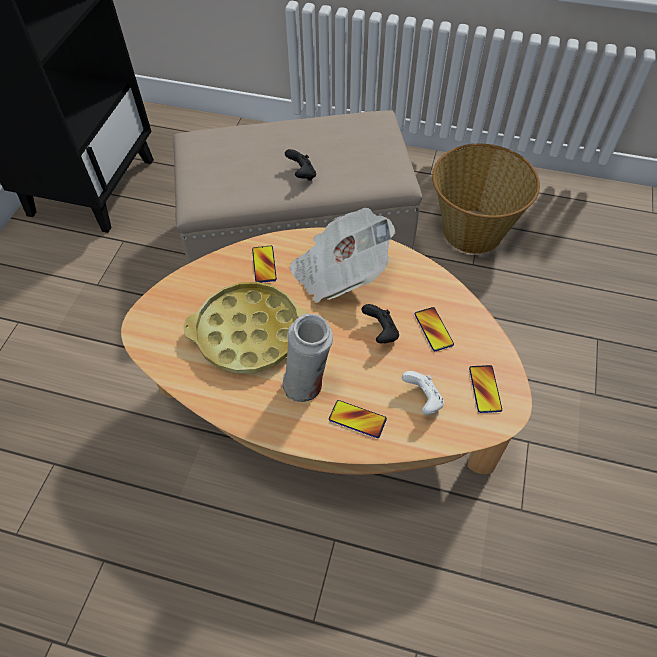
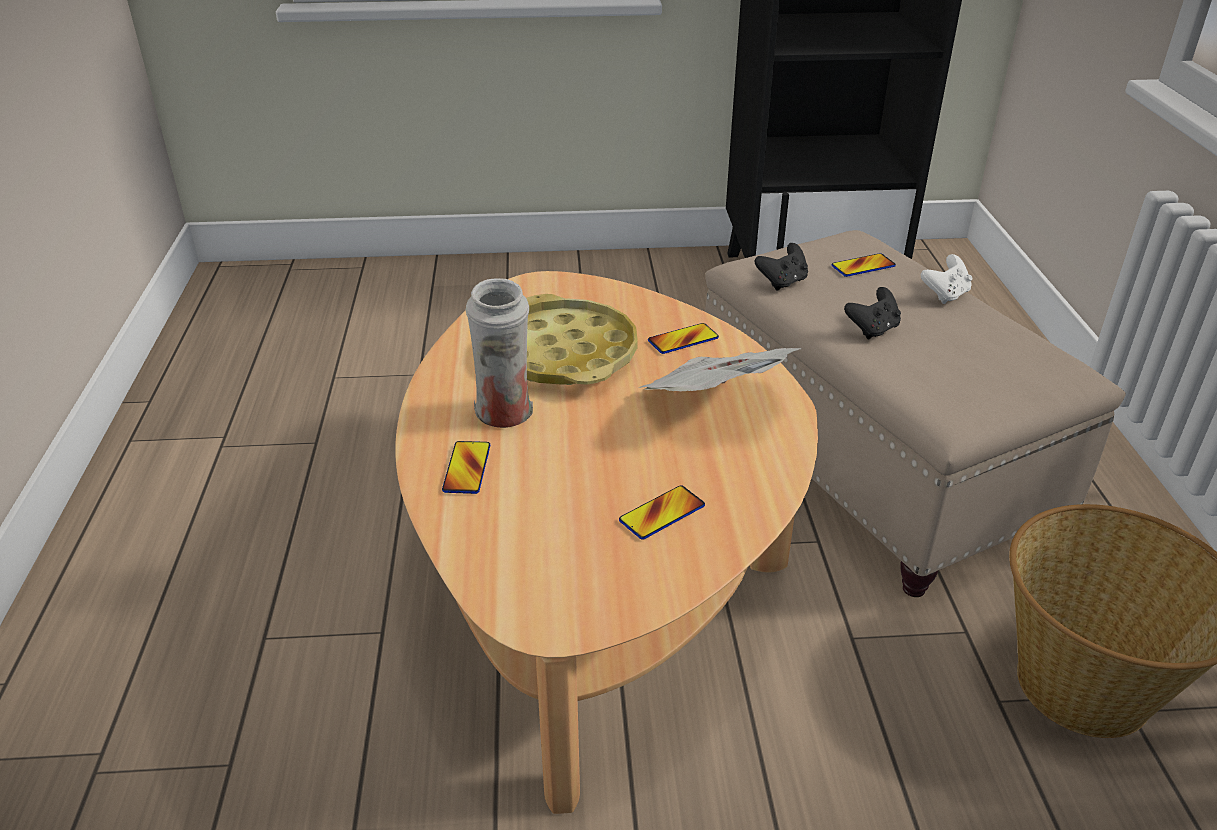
camera: 70 degrees right, 20 degrees down
black game controller [361,304,399,344] -> black game controller moved to [755,243,808,291]
white game controller [402,371,444,415] -> white game controller moved to [921,254,972,304]
phone [469,365,502,413] -> phone moved to [832,253,896,277]

